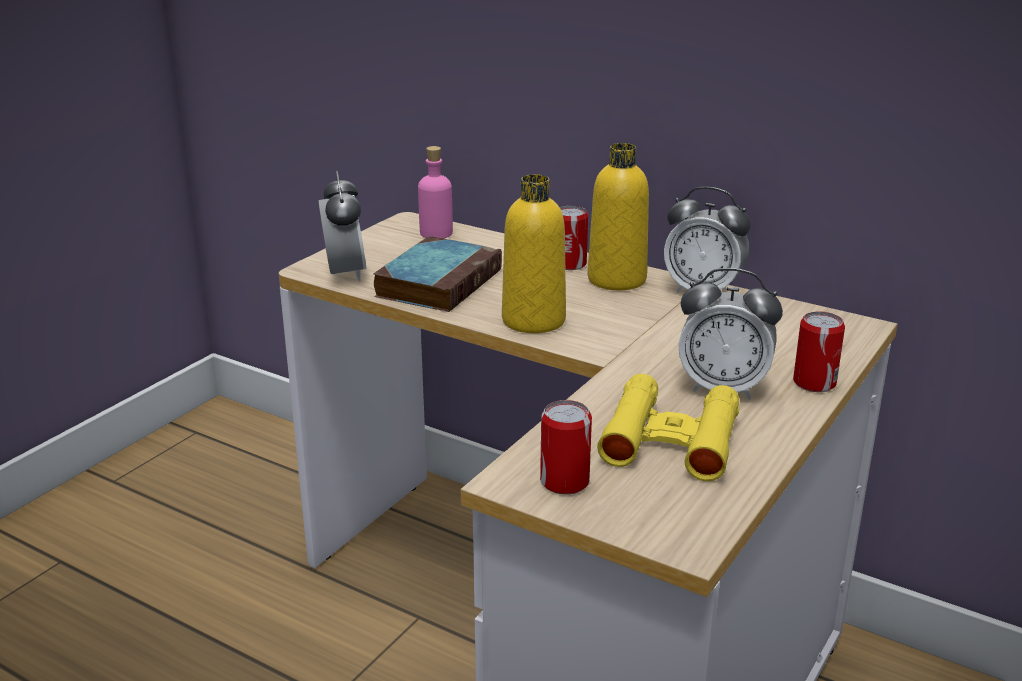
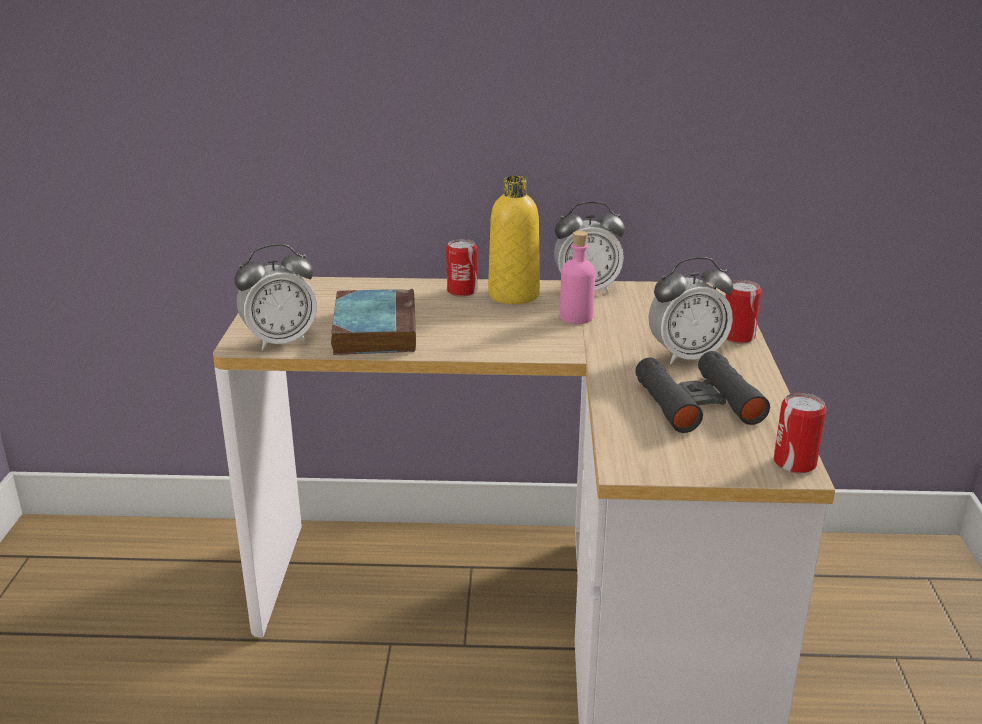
camera: 30 degrees left, 0 degrees up
alarm clock [318,170,366,281] -> alarm clock turned 105 degrees clockwise [234,244,317,351]
pink bottle [418,146,453,238] -> pink bottle moved to [560,231,595,324]
yellow bottle [502,174,566,333] -> none
can [540,400,592,495] -> can moved to [774,393,826,473]
yellow binoculars [597,374,739,481] -> black binoculars [635,351,770,433]

